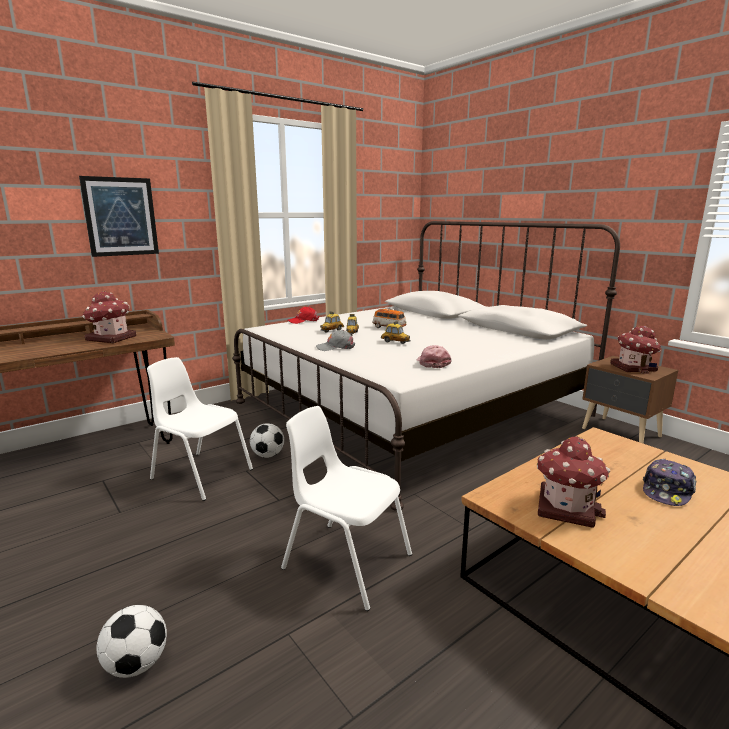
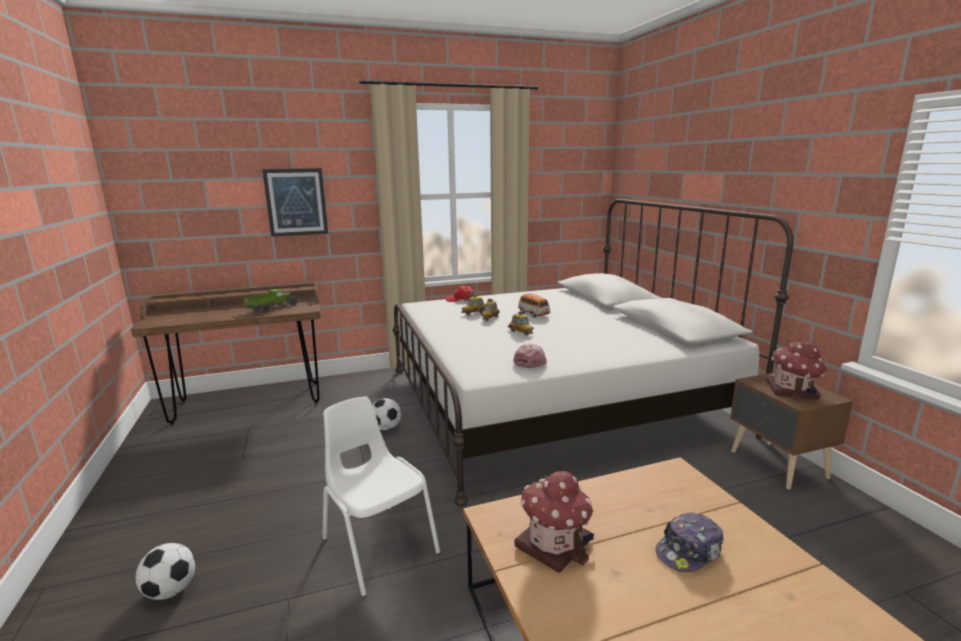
camera: 20 degrees right, 0 degrees up
toy house [83,291,136,343] -> toy truck [243,289,297,313]
white chair [147,357,253,501] -> none
grey cap [316,330,355,351] -> none

